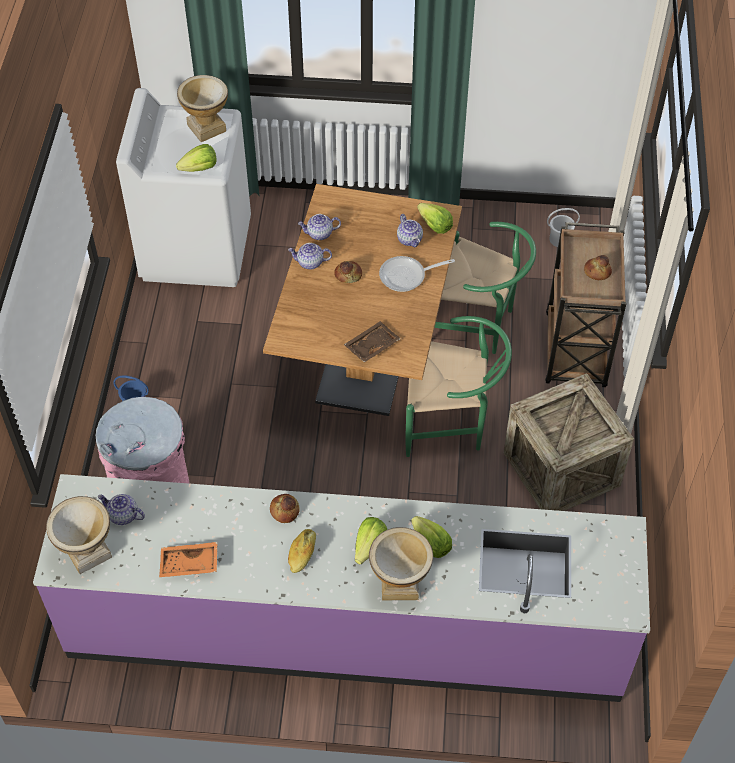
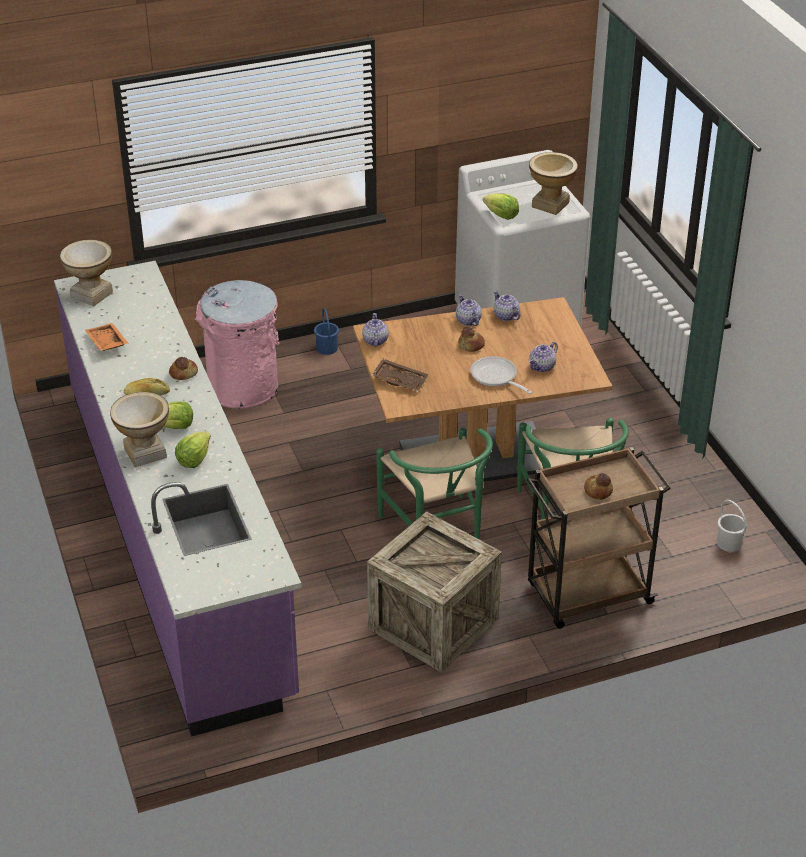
camera: 65 degrees right, 15 degrees down
teapot [98,494,145,525] -> teapot moved to [362,313,389,347]
lettuce [417,203,453,234] -> none

